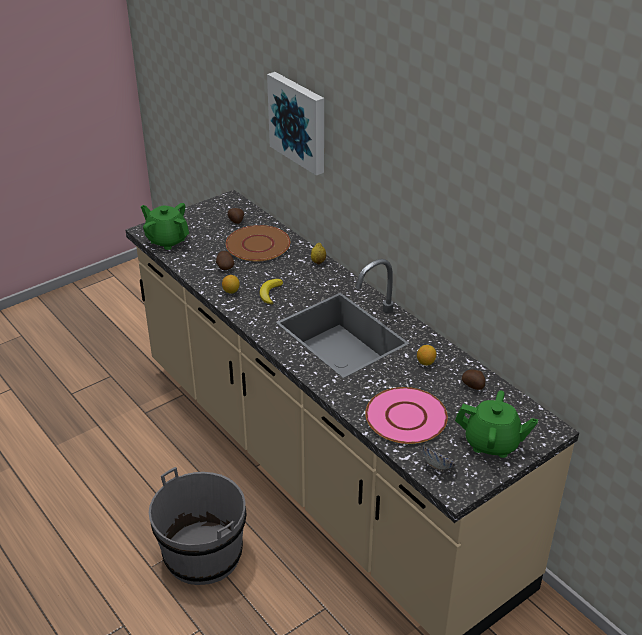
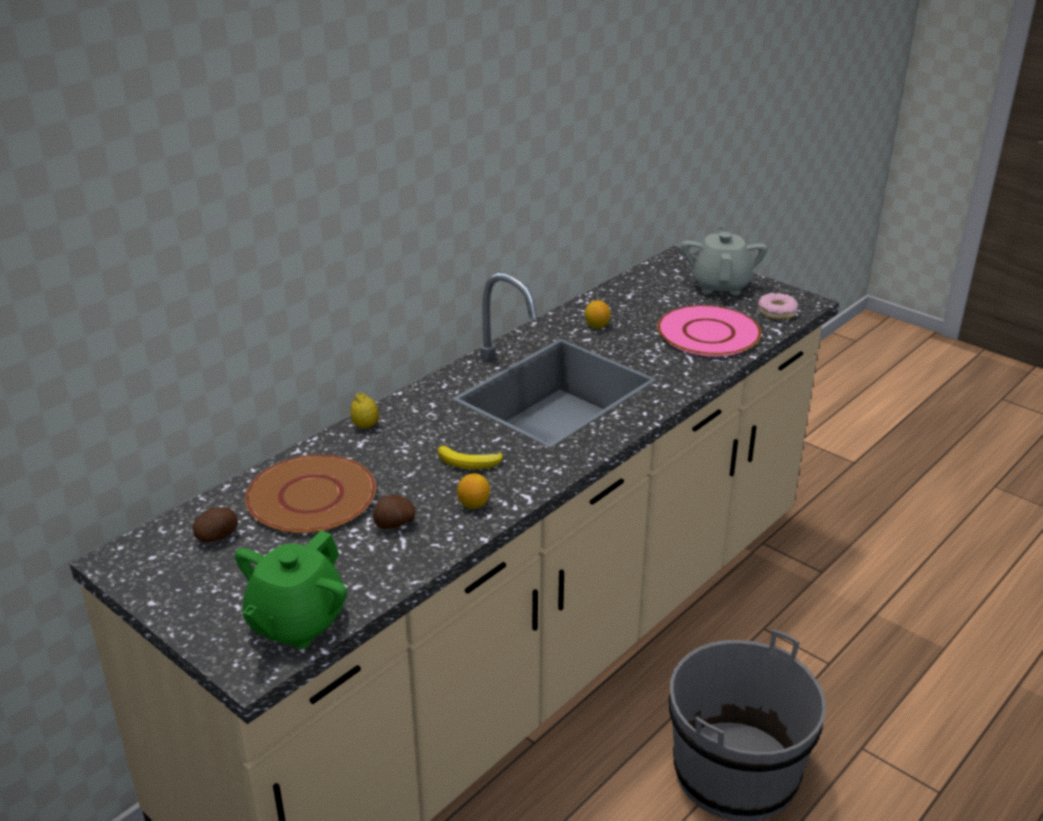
camera: 100 degrees left, 5 degrees down
picture [267,72,324,176] -> none
bowl [422,446,456,472] -> donut [758,293,798,320]
green teapot [455,390,538,458] -> grey teapot [681,226,768,295]
potato [462,369,485,390] -> none

